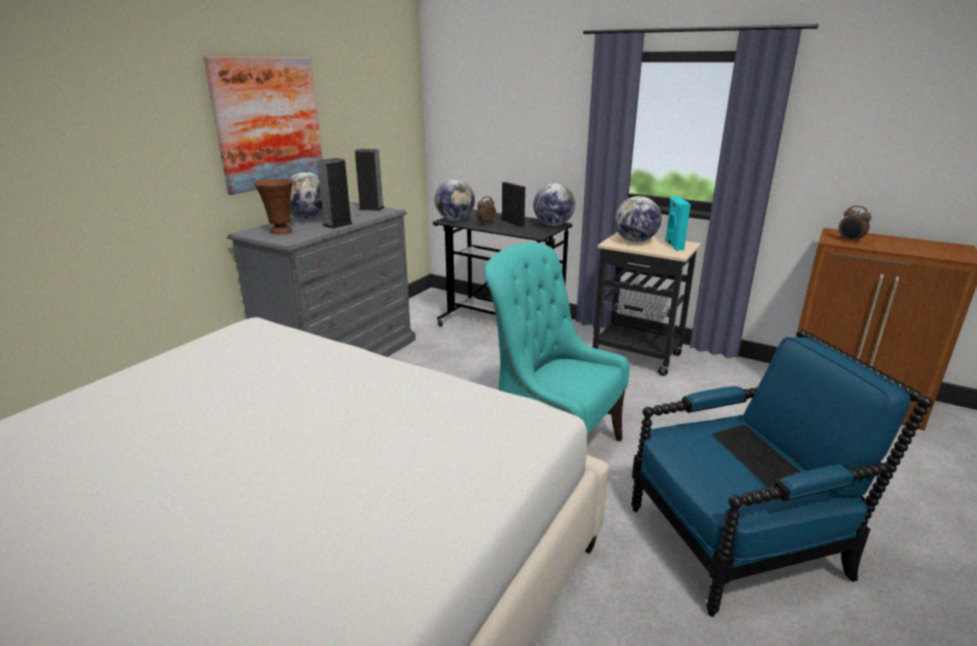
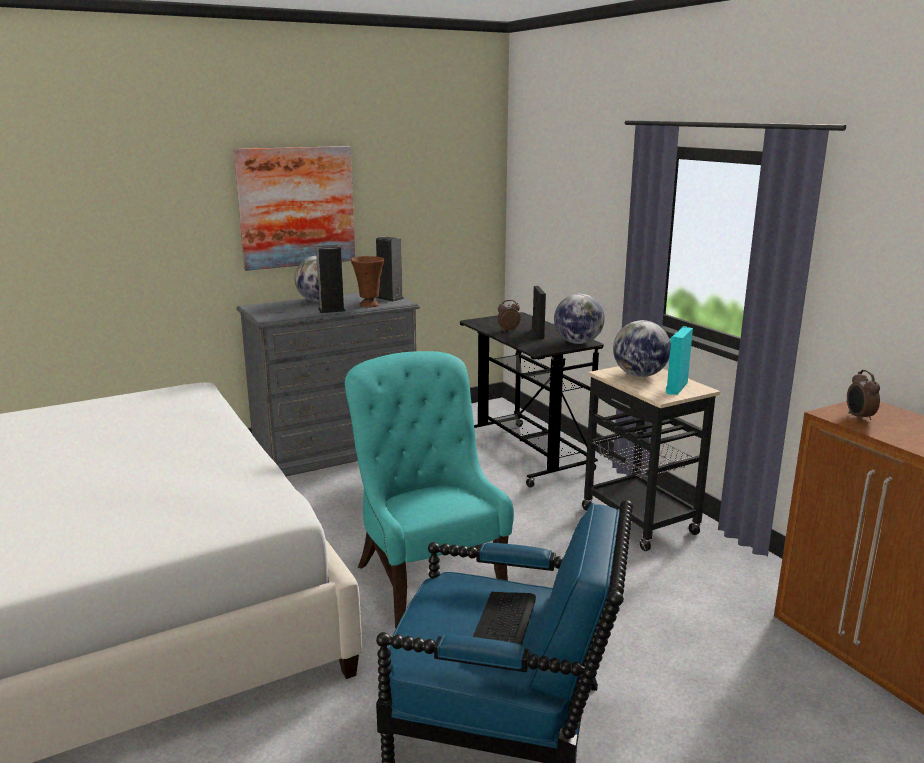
camera: 30 degrees right, 5 degrees down
brown vase [254,179,293,234] -> brown vase moved to [351,256,385,307]
globe [435,179,475,221] -> none

